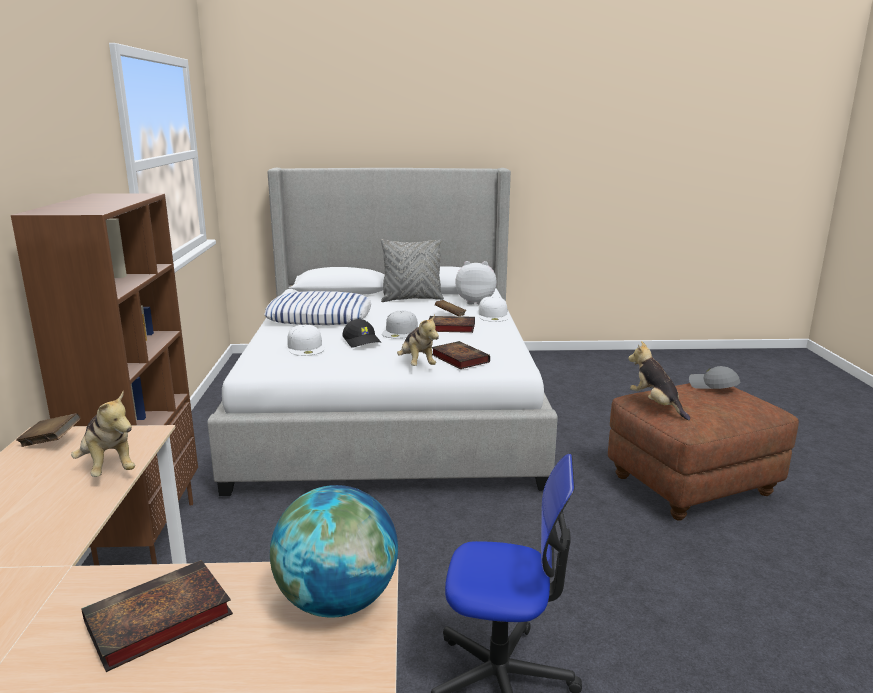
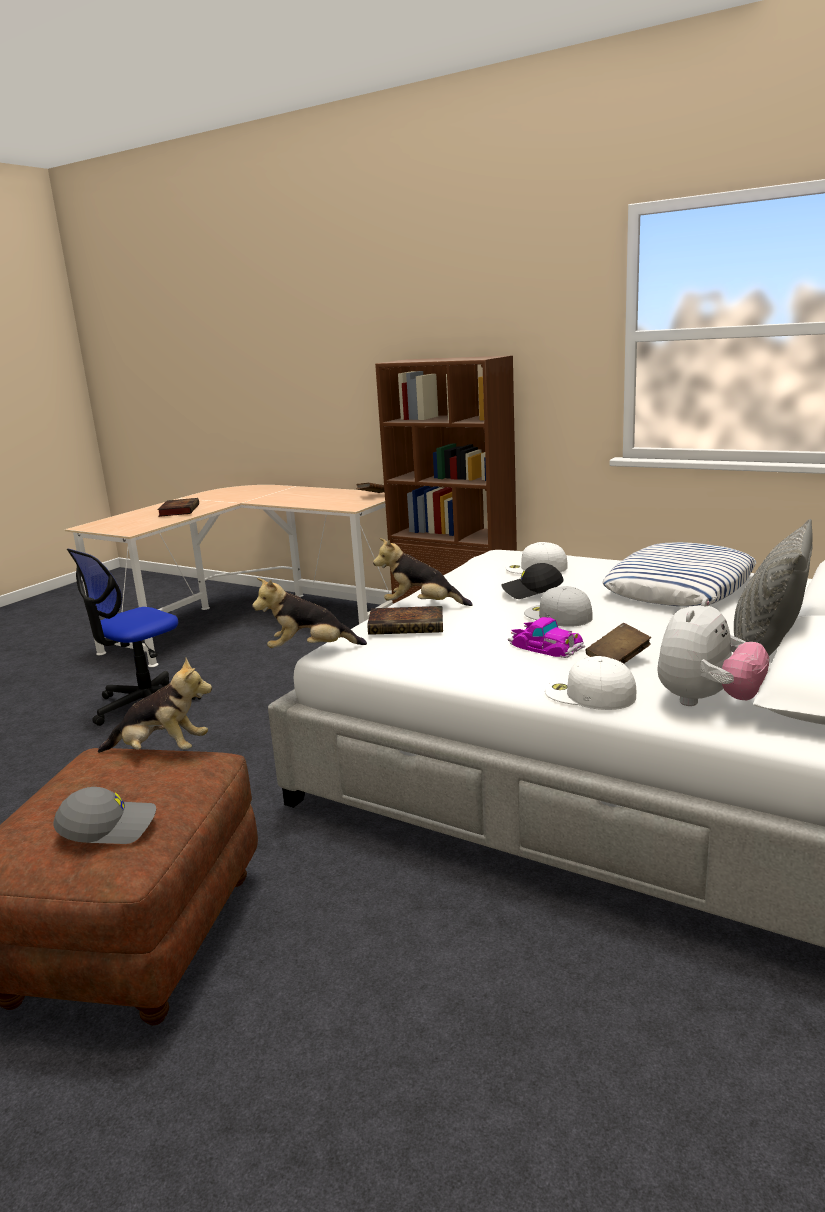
camera: 125 degrees right, 0 degrees up
plush toy [71,391,135,477] -> plush toy moved to [252,578,367,648]
globe [270,485,398,618] -> none
book [429,316,475,333] -> toy car [508,617,585,658]

